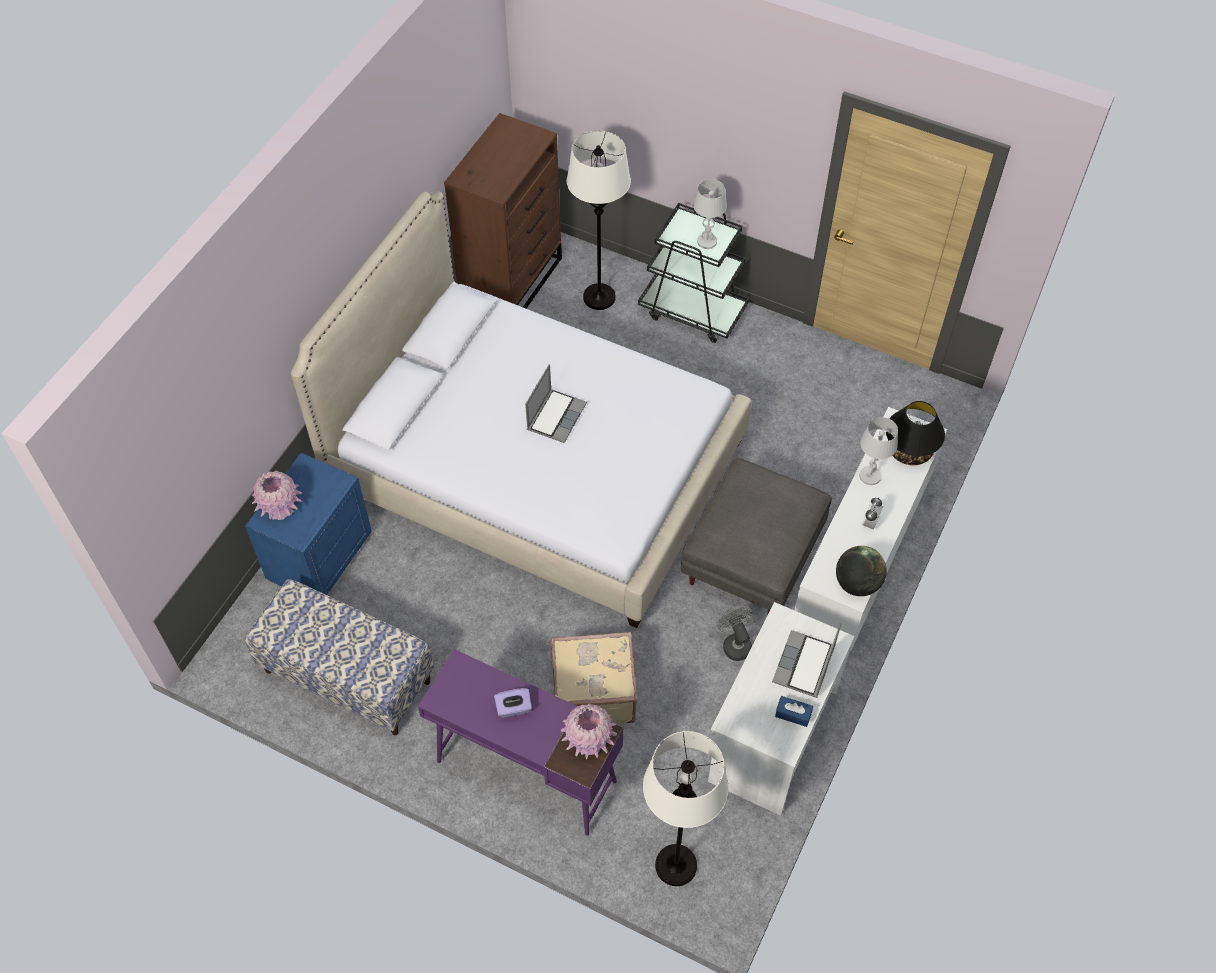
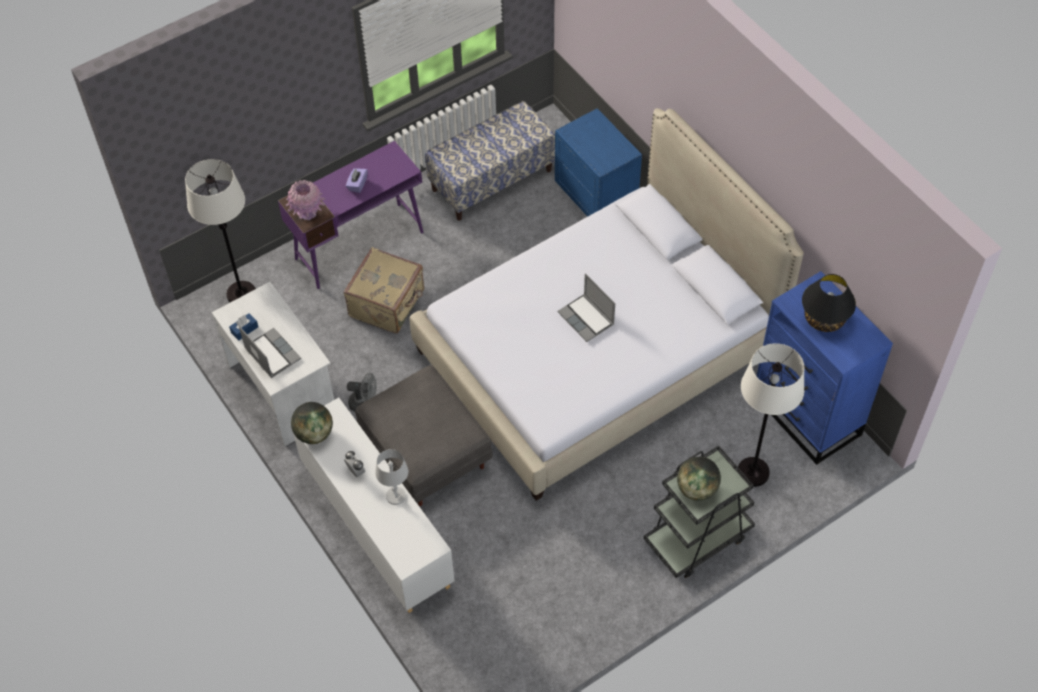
camera: 120 degrees right, 0 degrees up
pink vase [252,471,302,520] -> none
brown dresser [444,113,562,309] -> blue dresser [757,271,893,465]
white table lamp [693,179,727,249] -> globe [677,457,721,501]
black table lamp [886,401,945,465] -> black table lamp moved to [802,274,856,332]

